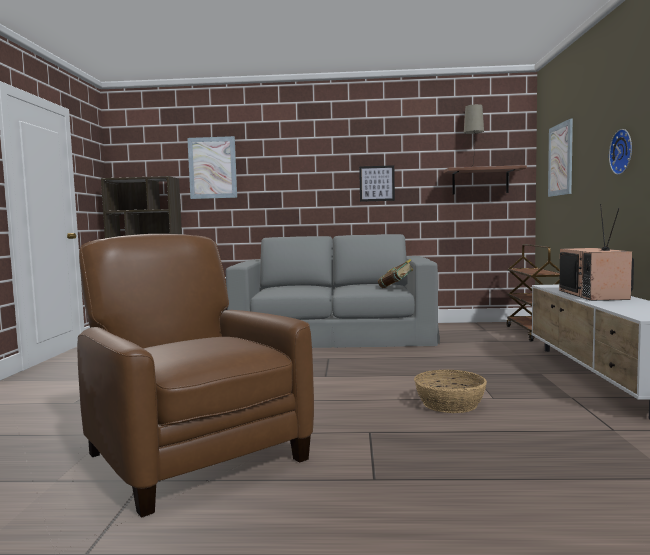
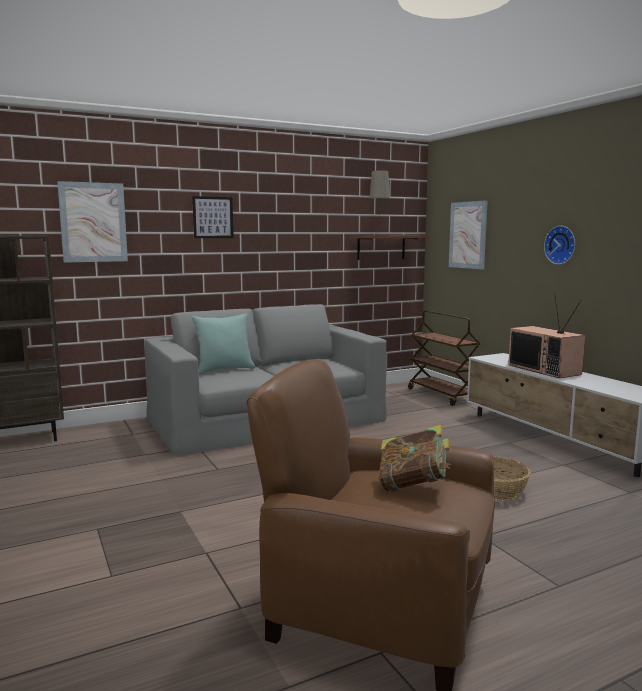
camera: 30 degrees left, 5 degrees up
picture [359,165,395,202] -> picture moved to [192,196,234,238]
book [378,259,413,288] -> book moved to [379,425,451,492]
none -> turquoise pillow [192,314,255,374]

